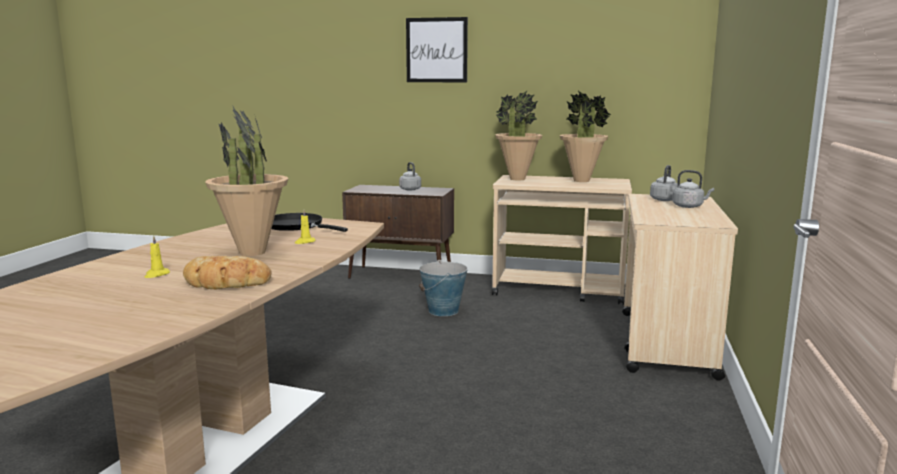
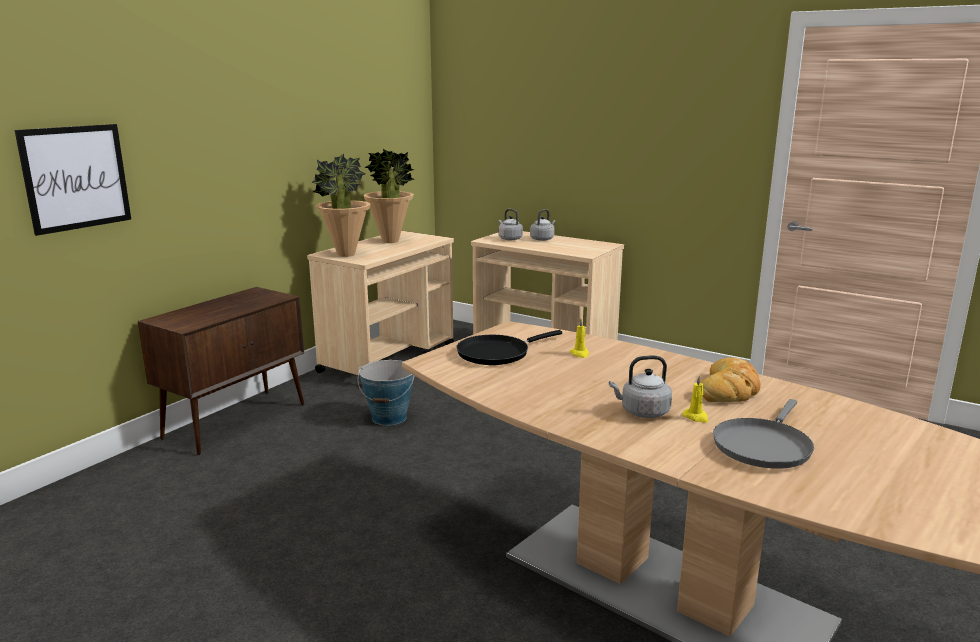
camera: 70 degrees left, 5 degrees up
potted plant [205,105,288,256] -> none
grey kettle [399,162,421,191] -> grey kettle moved to [609,356,672,418]
picture [406,17,468,82] -> picture moved to [15,124,131,236]
none -> grey frying pan [713,399,814,469]

